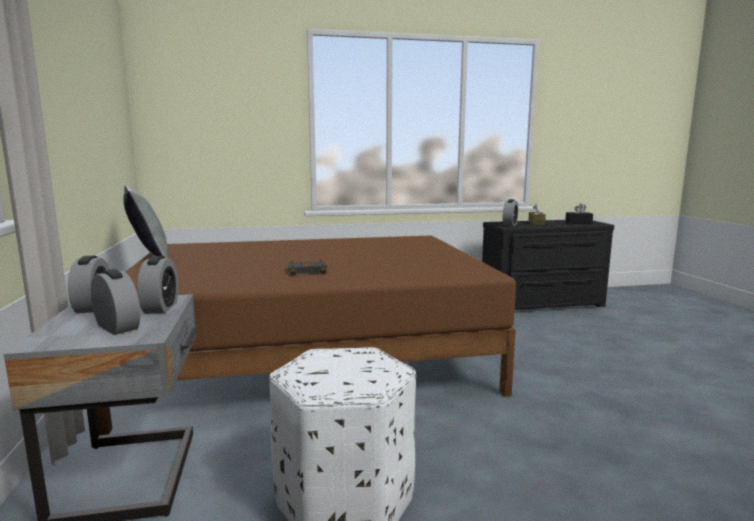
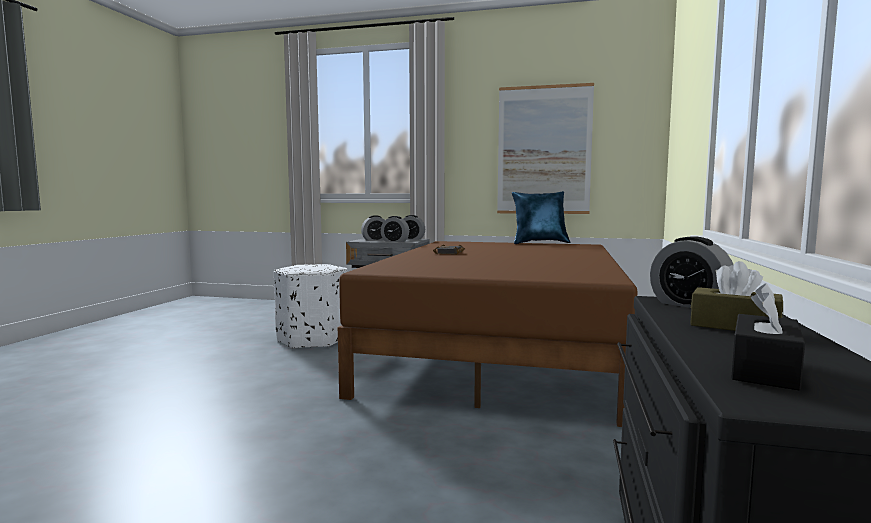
camera: 115 degrees right, 5 degrees down
grey pillow [123,185,168,258] -> blue pillow [512,191,570,244]
none -> picture [497,83,594,214]

